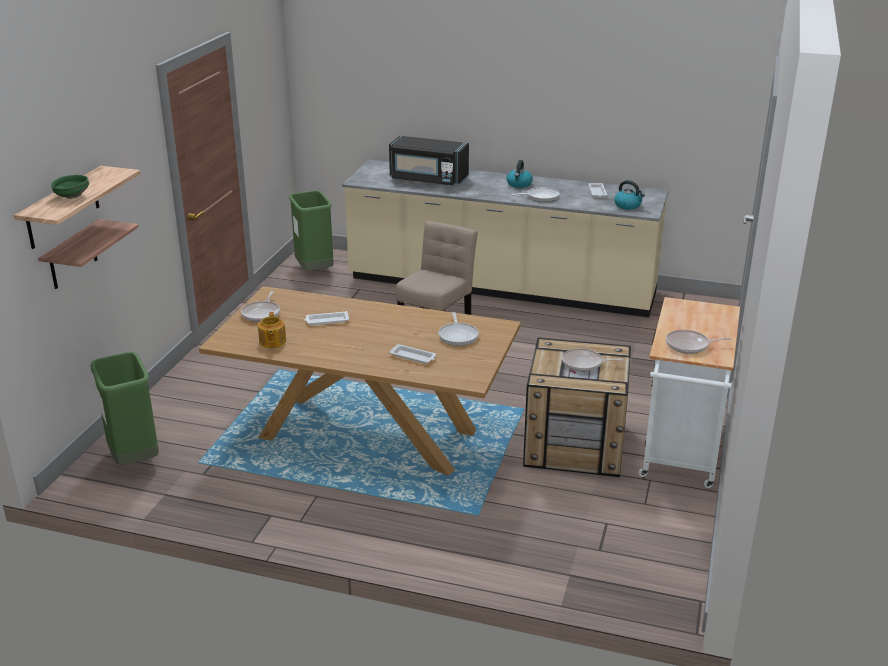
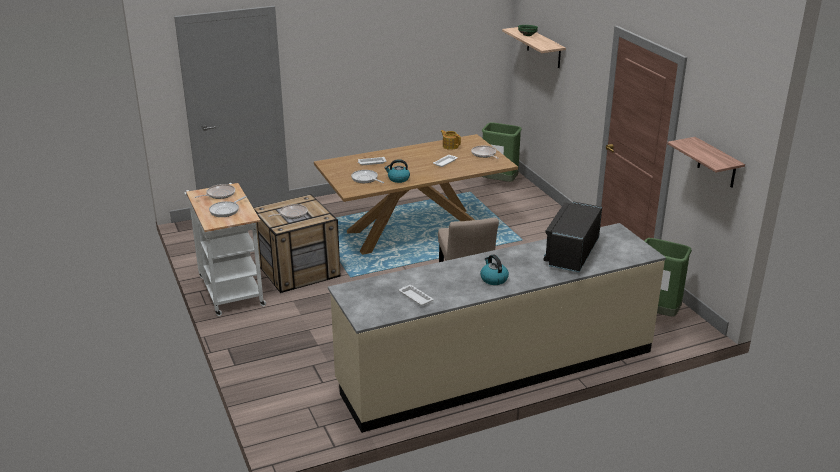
camera: 140 degrees right, 0 degrees up
shelf [38,219,139,289] -> shelf moved to [667,137,745,188]
black microwave [389,136,469,186] -> black microwave turned 45 degrees counterclockwise [543,201,602,272]
frying pan [511,187,560,202] -> frying pan moved to [209,196,247,217]
kettle [614,180,645,210] -> kettle moved to [385,159,410,183]

